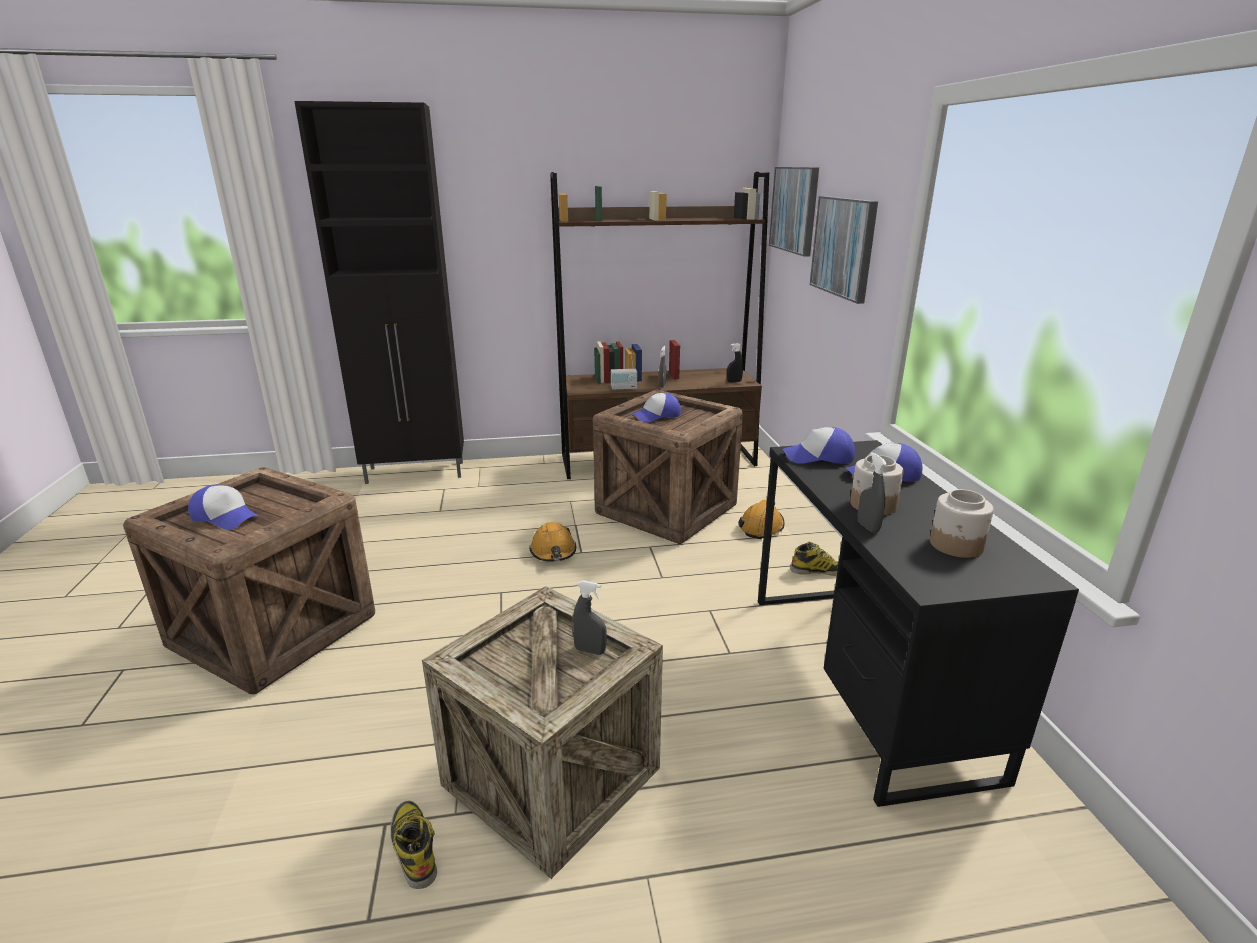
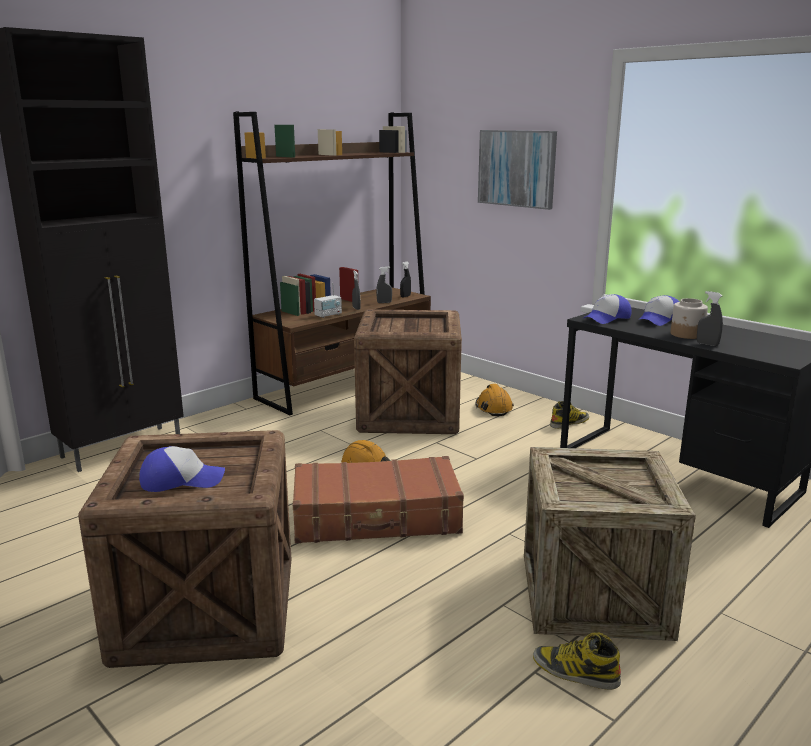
camera: 35 degrees left, 5 degrees down
grey spray bottle [572,580,607,655] -> grey spray bottle moved to [376,266,392,303]
cap [631,393,681,423] -> none
picture [769,167,819,257] -> none
jar [930,489,994,558] -> none
none -> brown suitcase [293,456,464,543]

